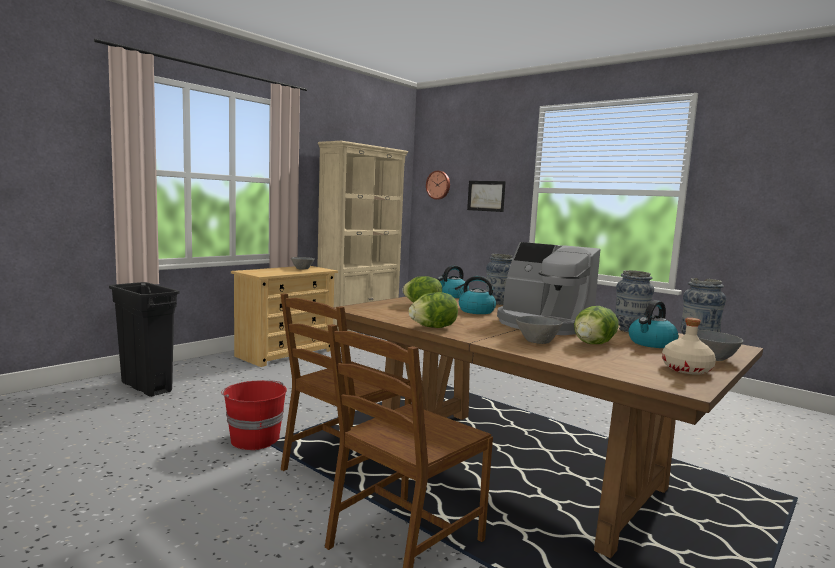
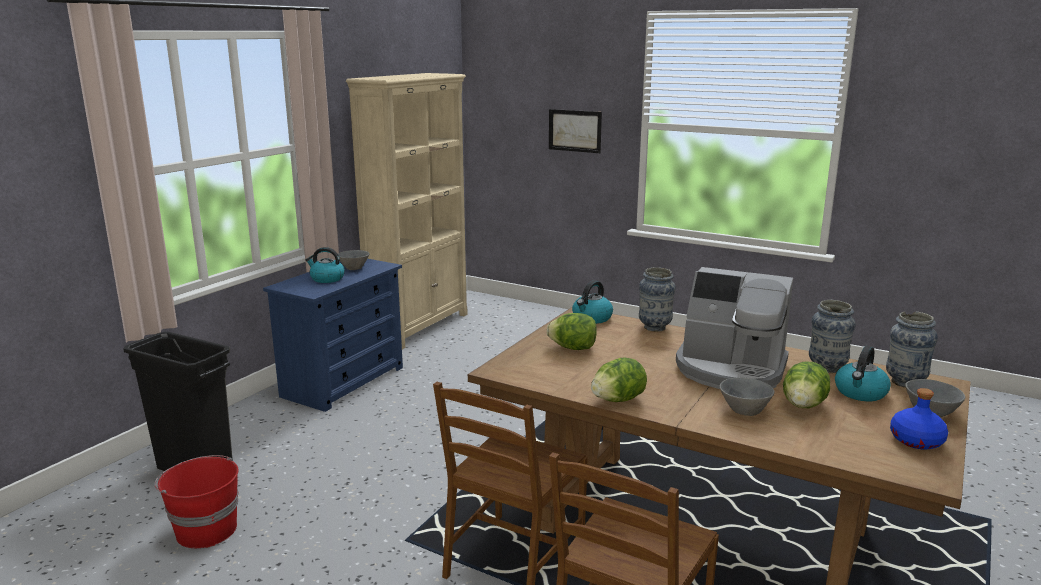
camera: 10 degrees left, 10 degrees up
red bucket [221,380,287,450] -> red bucket moved to [154,455,238,548]
beige dresser [231,266,338,367] -> blue dresser [263,259,403,412]
wall clock [426,171,450,200] -> none
kettle [455,276,496,314] -> kettle moved to [305,247,345,283]
beige bottle [662,318,716,375] -> blue bottle [890,388,948,450]

